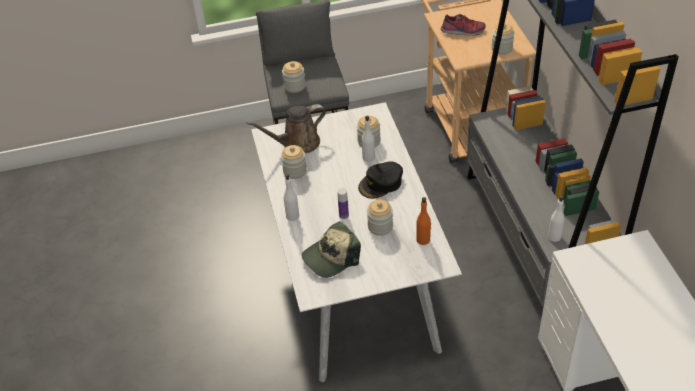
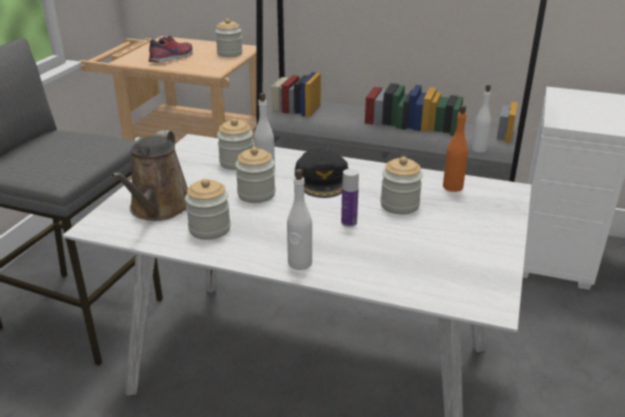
camera: 60 degrees left, 15 degrees down
jar [282,61,306,93] -> jar moved to [235,147,275,203]
cap [302,221,361,278] -> none

